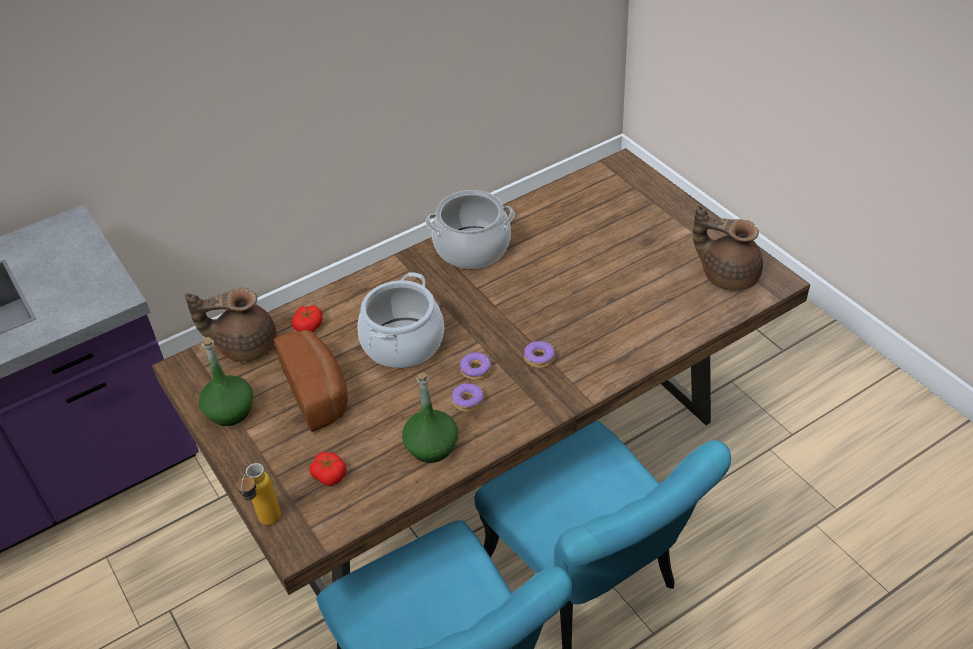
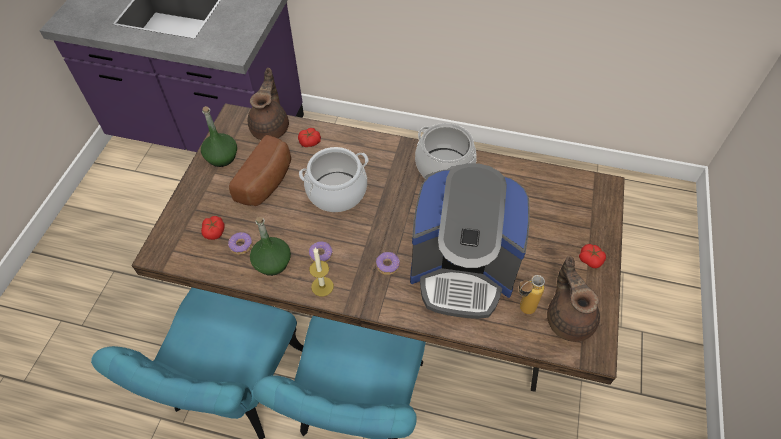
camera: 45 degrees right, 10 degrees up
brown teapot [185,288,277,362] -> brown teapot turned 60 degrees clockwise [248,68,289,140]
bottle [237,463,281,525] -> bottle moved to [519,275,545,314]
donut [460,353,492,380] -> donut moved to [228,232,253,255]
none -> candle [309,248,334,296]
none -> coffee machine [410,163,530,319]
none -> tomato [579,244,606,268]

